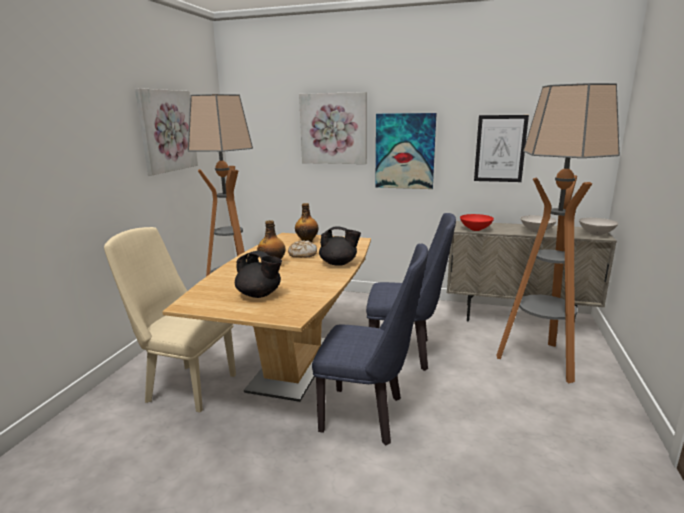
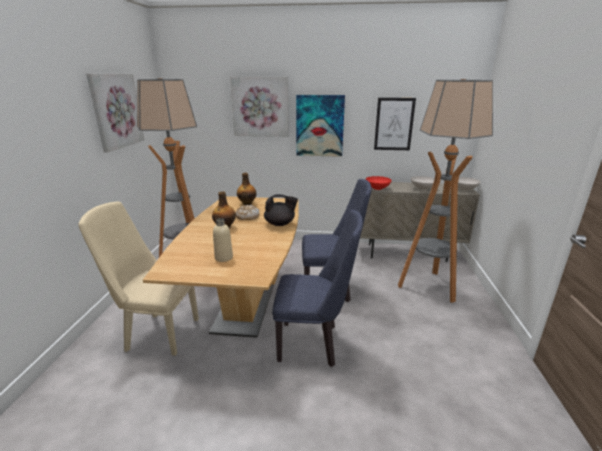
camera: 10 degrees left, 5 degrees up
black teapot [235,251,282,298] -> beige bottle [213,218,233,262]

